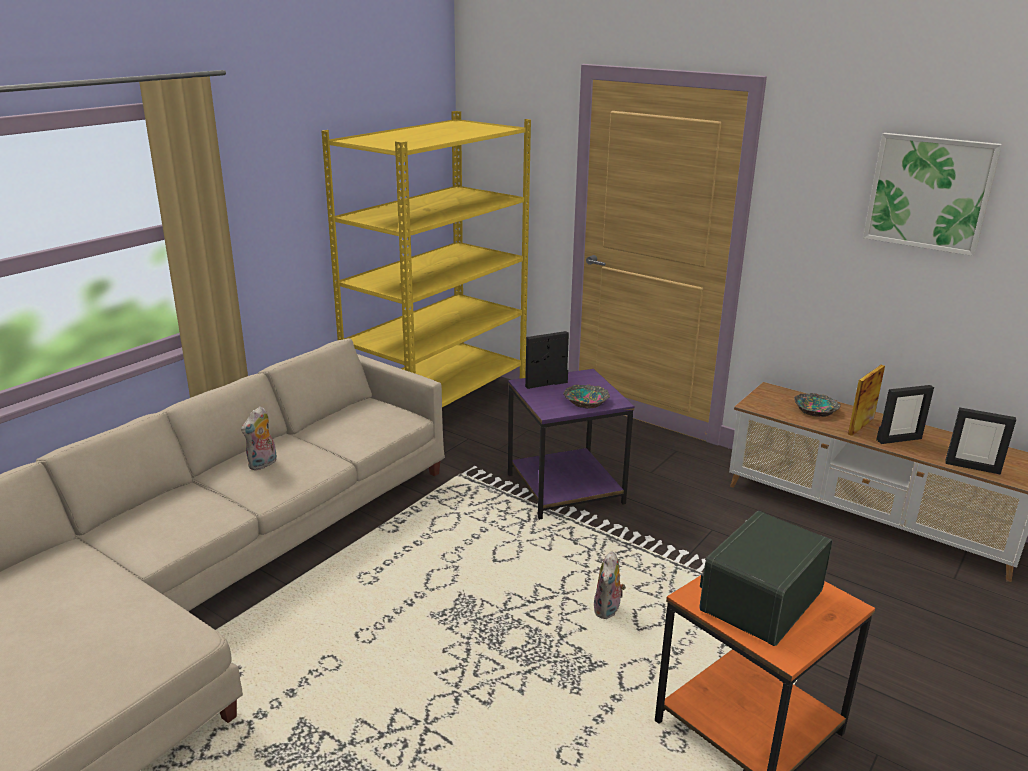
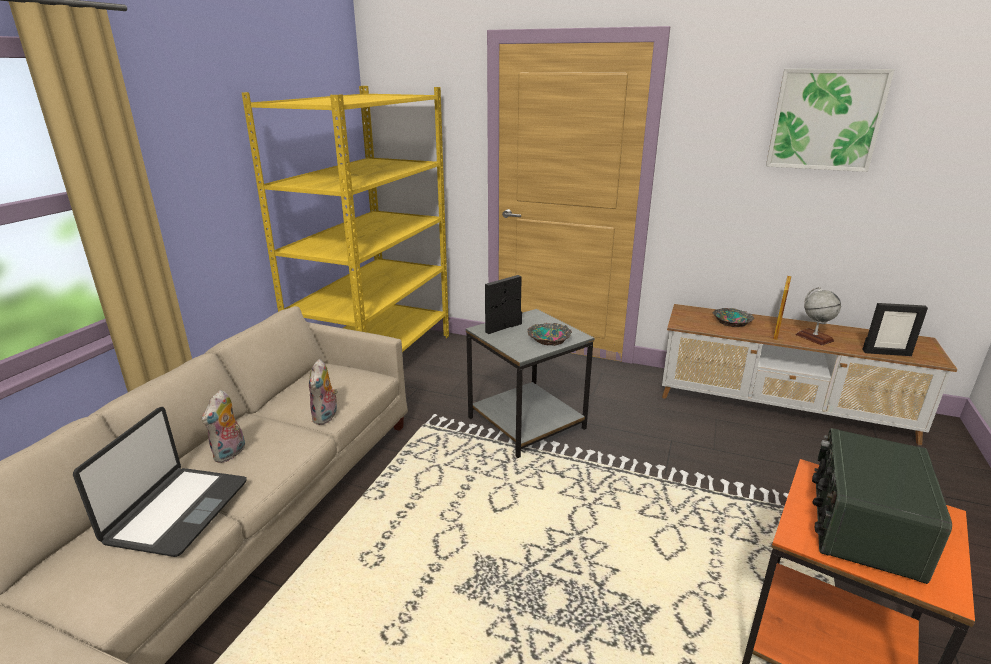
camera: 15 degrees left, 0 degrees up
purple side table [508,369,634,520] -> grey side table [466,309,594,458]
plush toy [594,551,626,619] -> plush toy moved to [309,359,338,425]
picture frame [876,385,934,444] -> globe [795,287,841,346]
none -> laptop [73,407,247,557]

